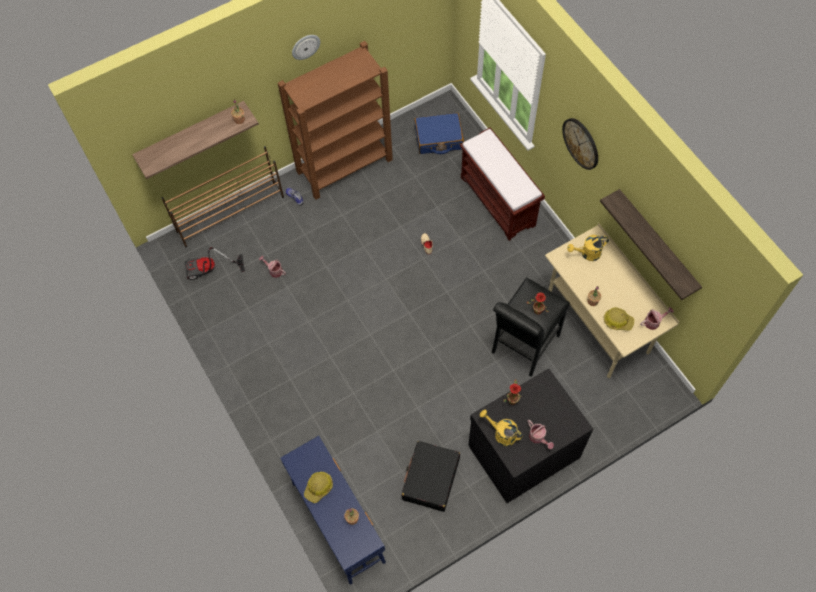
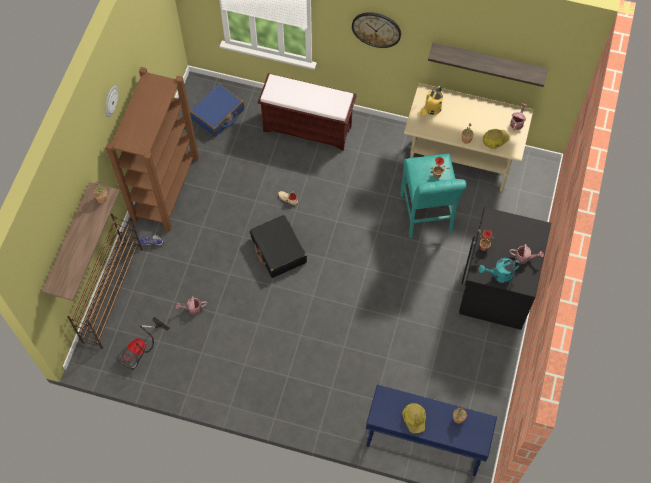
camera: 45 degrees left, 0 degrees up
black suitcase [401,441,460,512] -> black suitcase moved to [250,215,307,278]
yellow watering can [480,410,523,446] -> turquoise watering can [479,258,521,283]
black stool [492,278,570,377] -> turquoise stool [400,153,466,238]

